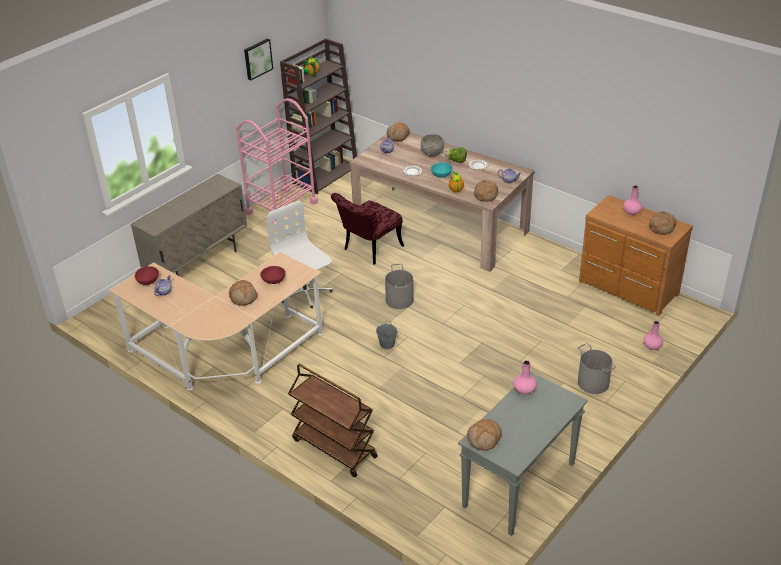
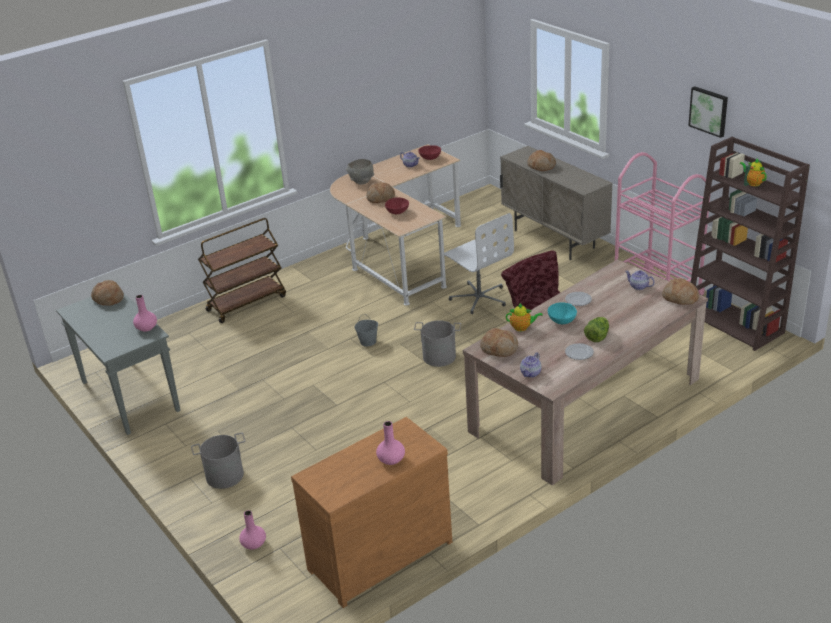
camera: 105 degrees right, 5 degrees down
white office chair [267,200,333,308] -> white office chair turned 75 degrees clockwise [444,213,514,314]
grey bowl [420,134,445,157] -> grey bowl moved to [346,159,374,185]
bread [649,211,677,235] -> bread moved to [527,150,556,171]

